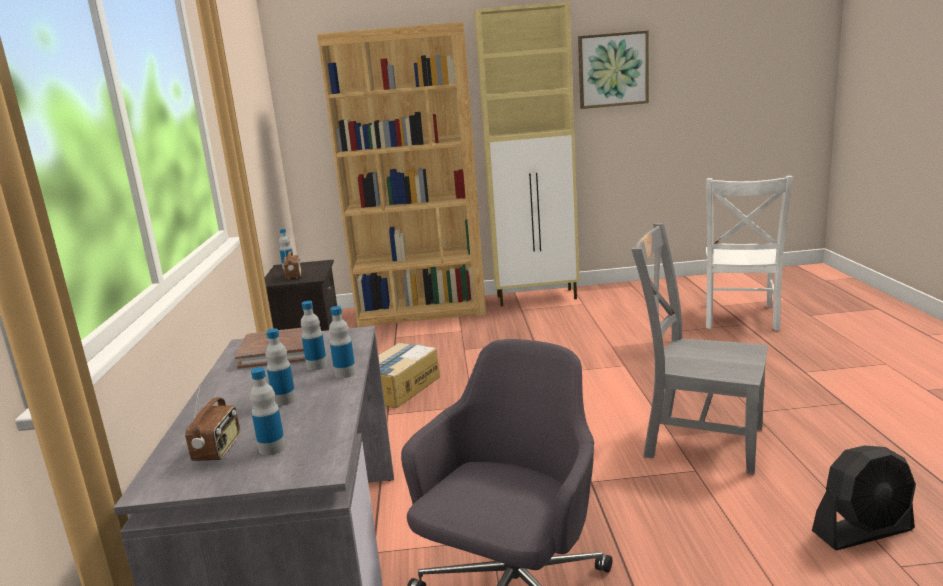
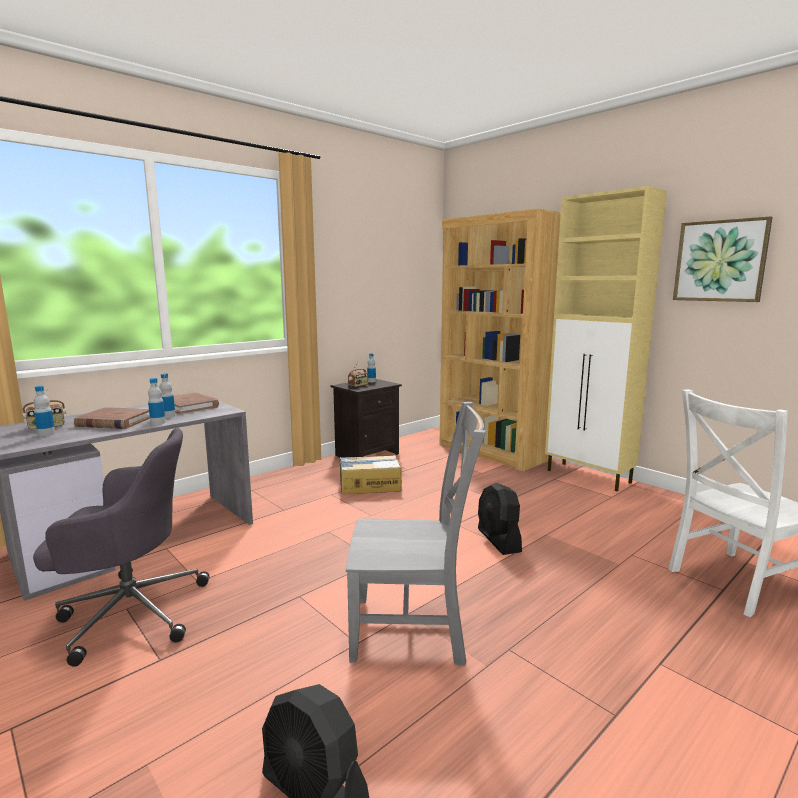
camera: 50 degrees right, 5 degrees down
bottle [266,328,296,406] -> brown book [74,407,150,429]
grey chair [631,223,767,475] -> grey chair turned 105 degrees clockwise [346,402,486,666]
none -> black fan [478,483,522,555]

